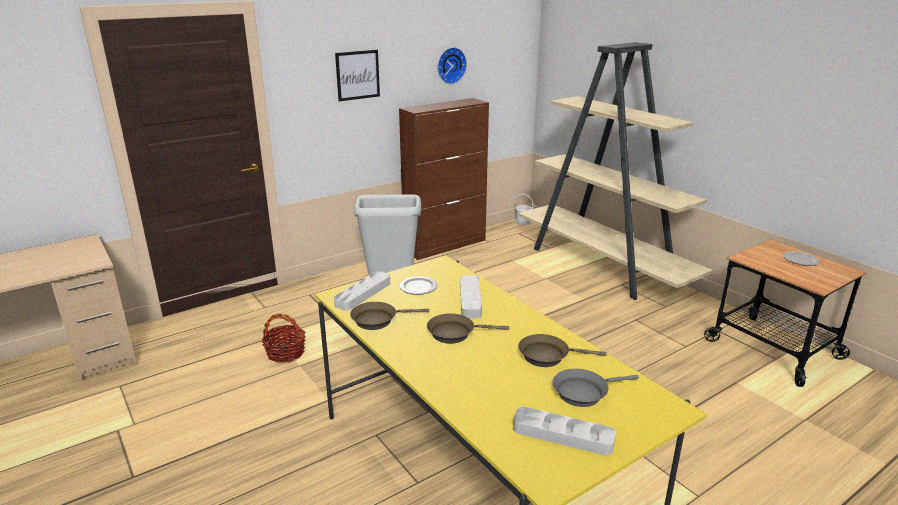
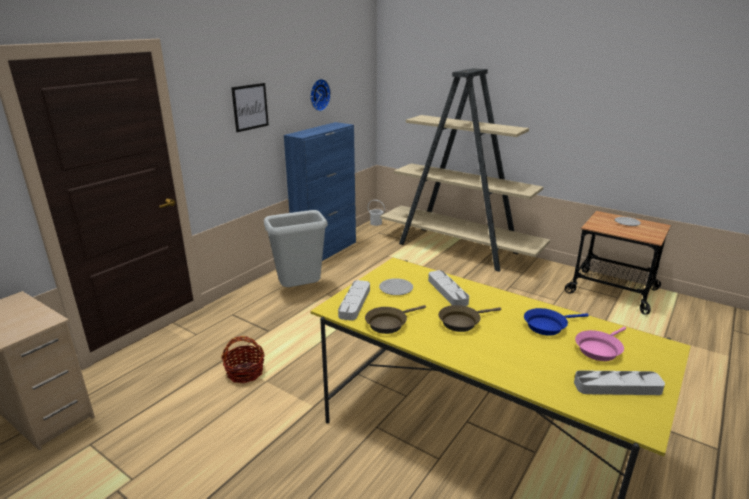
camera: 20 degrees left, 0 degrees up
brown cabinet [399,98,489,260] -> blue cabinet [284,122,356,261]
brown frying pan [518,334,607,367] -> blue frying pan [524,308,589,336]
grey frying pan [553,369,639,407] -> pink frying pan [575,326,626,361]

